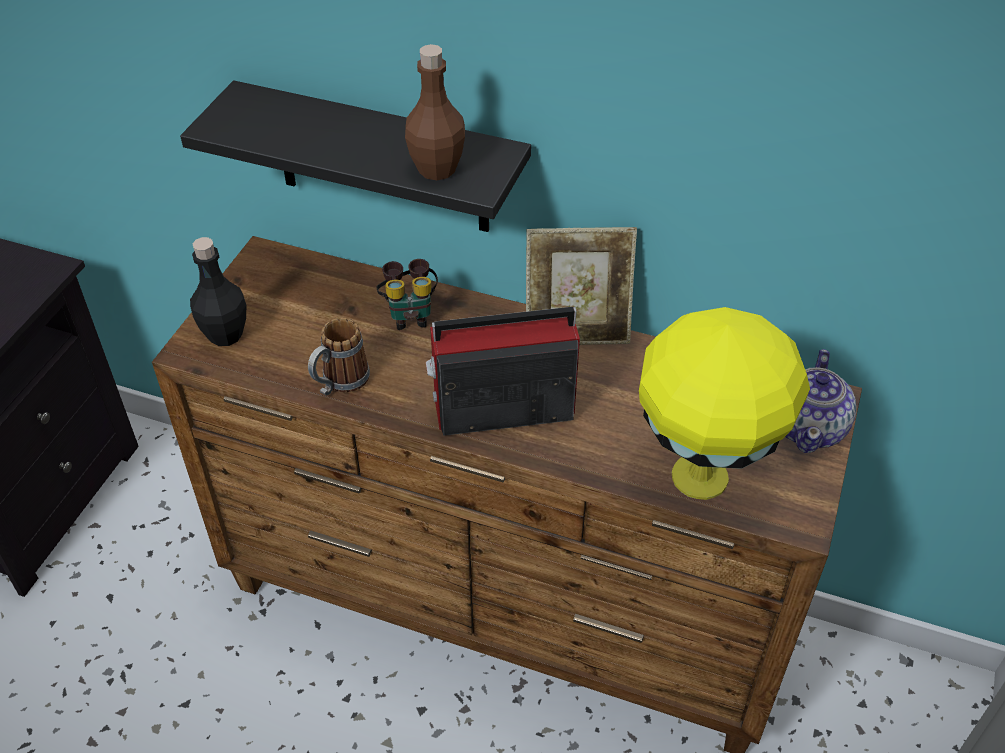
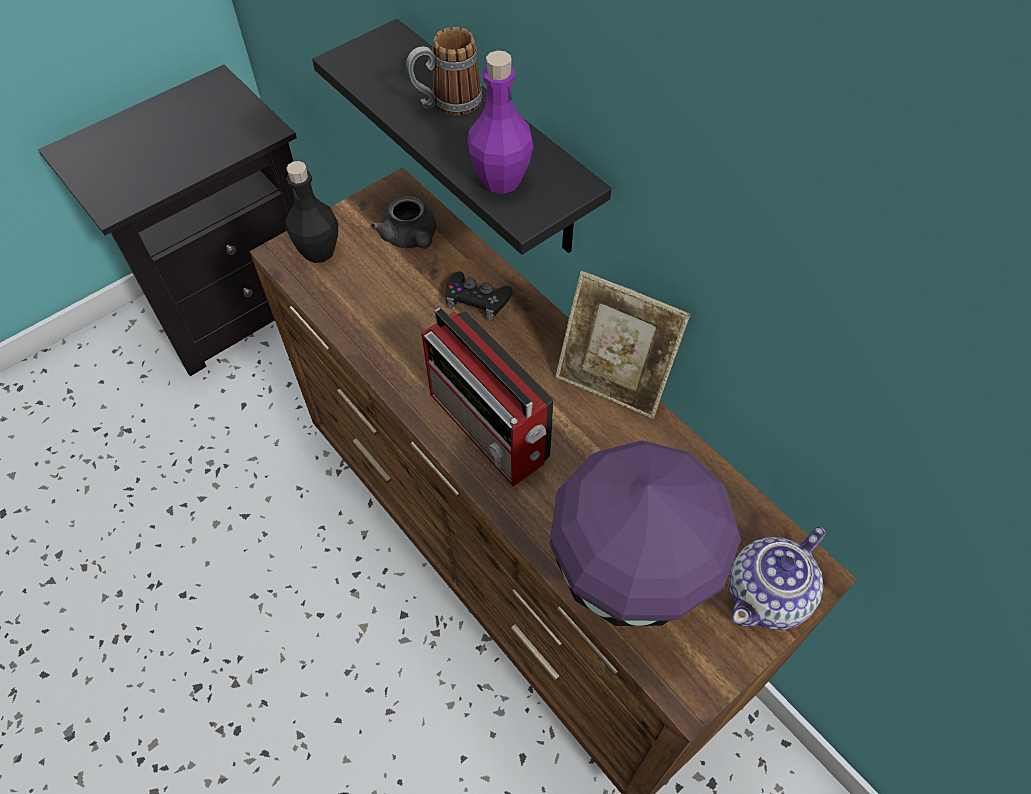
camera: 30 degrees right, 10 degrees up
mug [308,318,370,396] -> mug moved to [406,27,482,115]
binoculars [376,259,438,330] -> black game controller [446,271,512,320]
brown bottle [405,44,465,180] -> purple bottle [467,50,533,194]
radio [426,307,580,436] -> radio turned 150 degrees counterclockwise [422,308,554,487]
yellow table lamp [639,307,810,500] -> purple table lamp [550,440,741,626]
none -> grey teapot [371,196,436,249]

